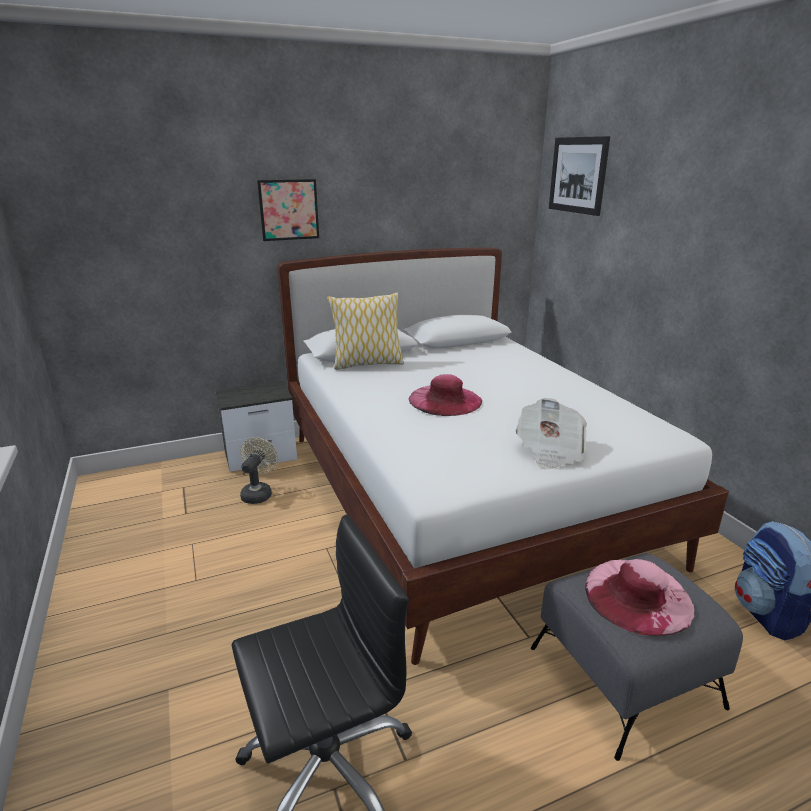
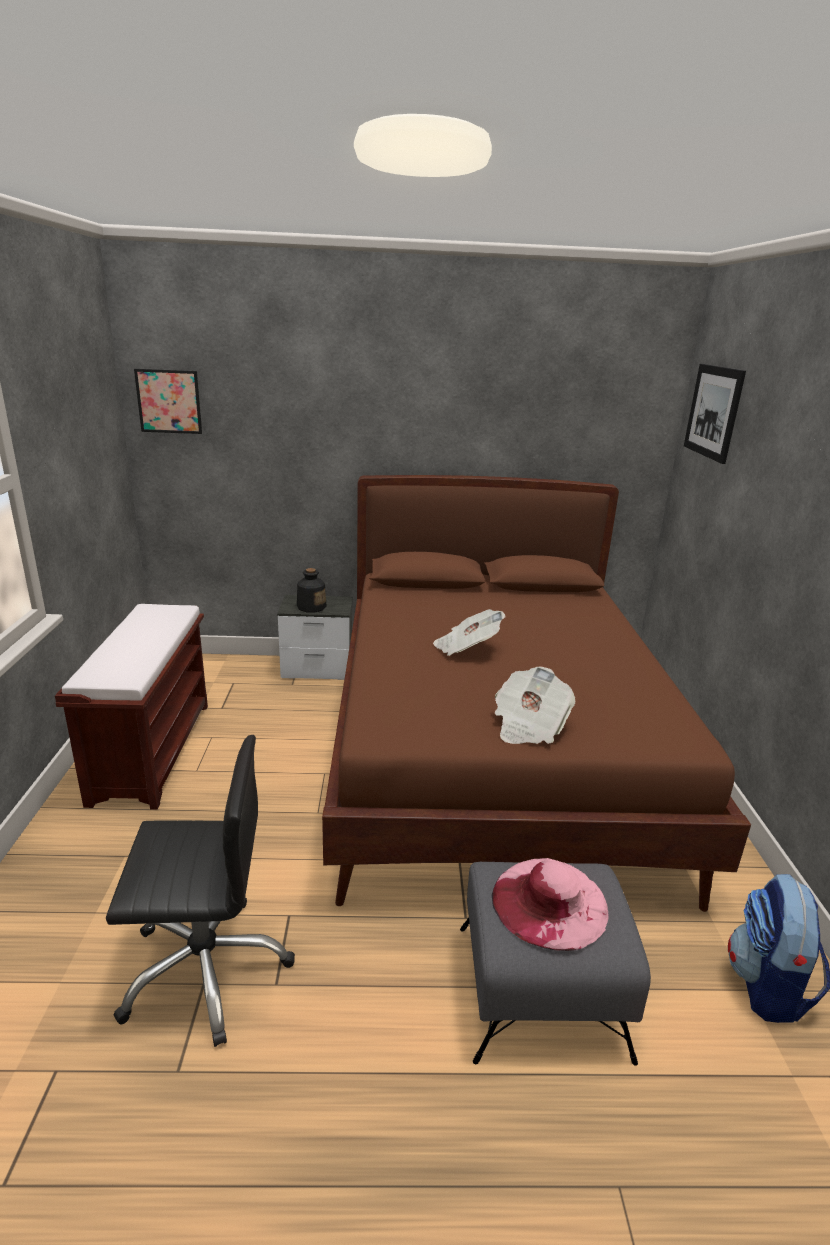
camera: 20 degrees right, 0 degrees up
beige fan [240,437,278,504] -> none
picture [257,179,319,241] -> picture moved to [134,369,202,434]
white bed [277,248,729,665] -> brown bed [322,475,751,912]
pillow [327,293,404,370] -> none
pink hat [409,374,482,416] -> newspaper [433,609,506,656]
none -> brown bench [55,604,208,810]
none -> bottle [297,568,326,613]

